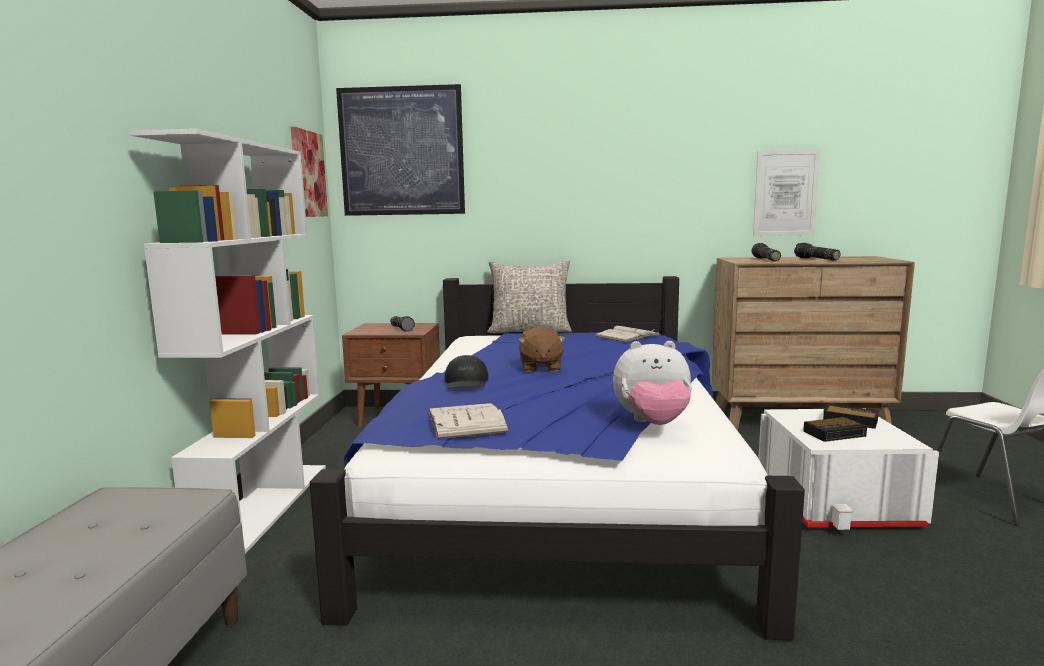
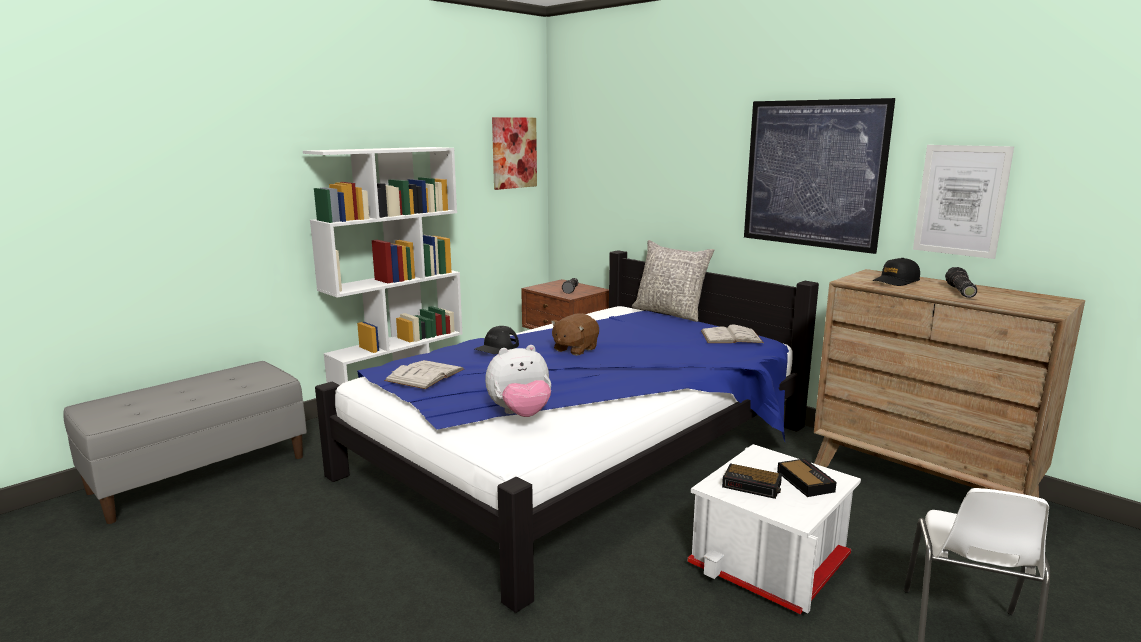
camera: 40 degrees right, 5 degrees up
picture [336,84,465,216] -> picture moved to [744,98,895,254]
plush toy [613,341,692,425] -> plush toy turned 60 degrees counterclockwise [485,345,551,417]
flashlight [751,243,781,261] -> black cap [873,258,920,286]

